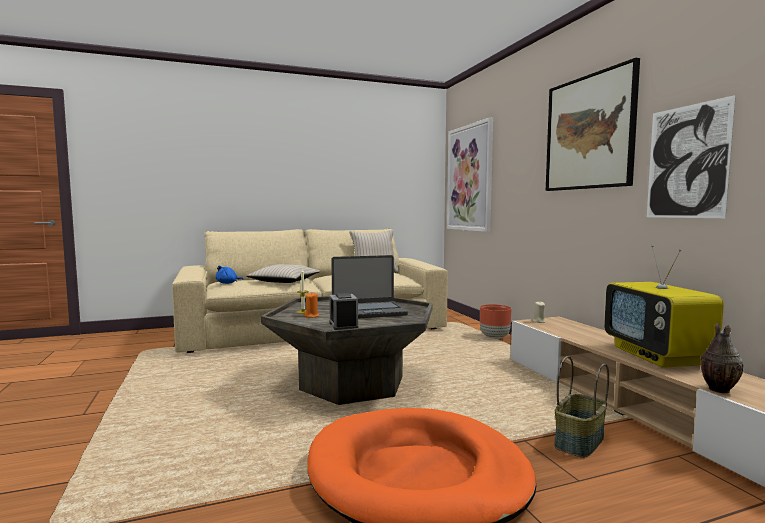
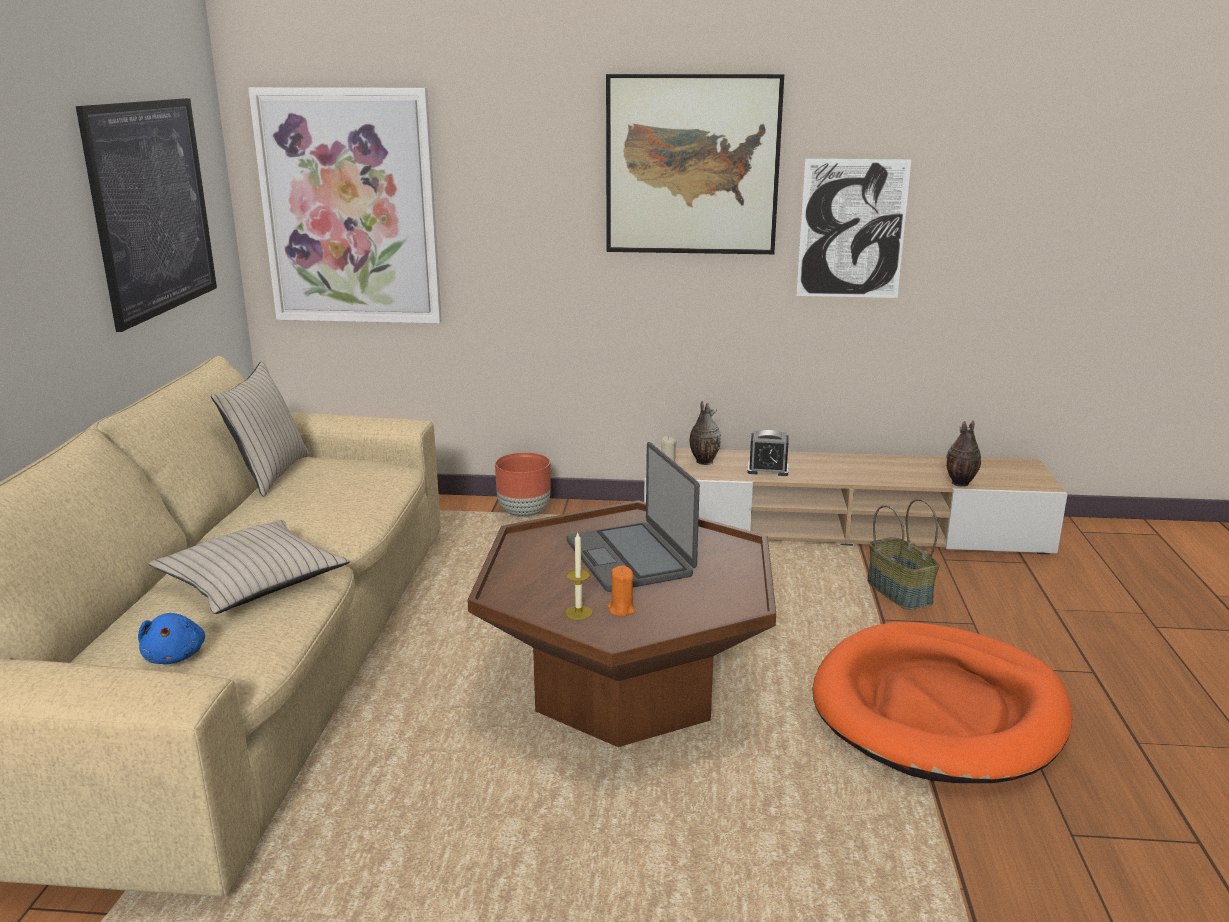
camera: 65 degrees left, 15 degrees up
grey coffee table [261,296,433,405] -> brown coffee table [468,500,776,747]
alarm clock [329,293,358,330] -> alarm clock moved to [748,430,789,476]
laptop [331,255,408,319] -> laptop turned 150 degrees clockwise [567,442,700,592]
television [604,245,724,368] -> none
none -> picture [76,98,217,332]
none -> vase [690,401,721,465]

